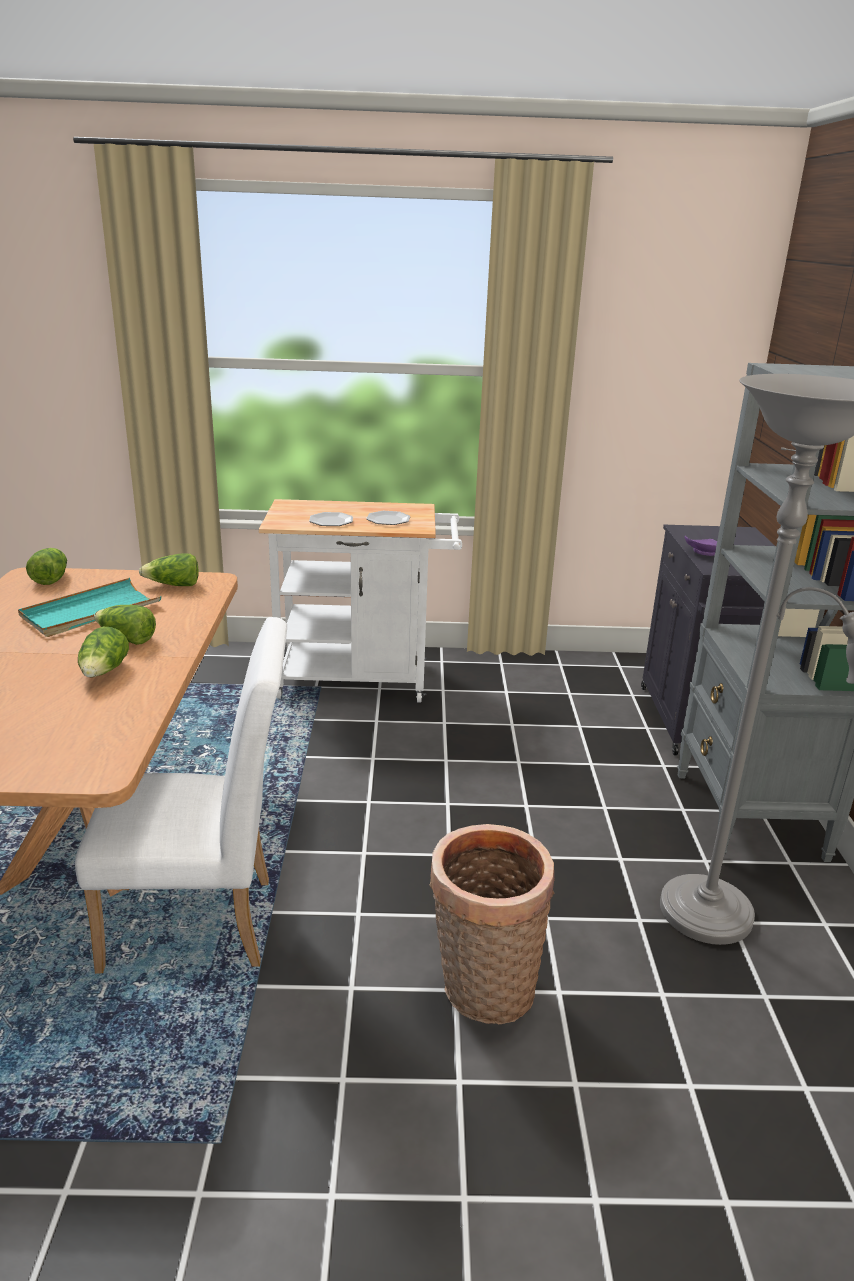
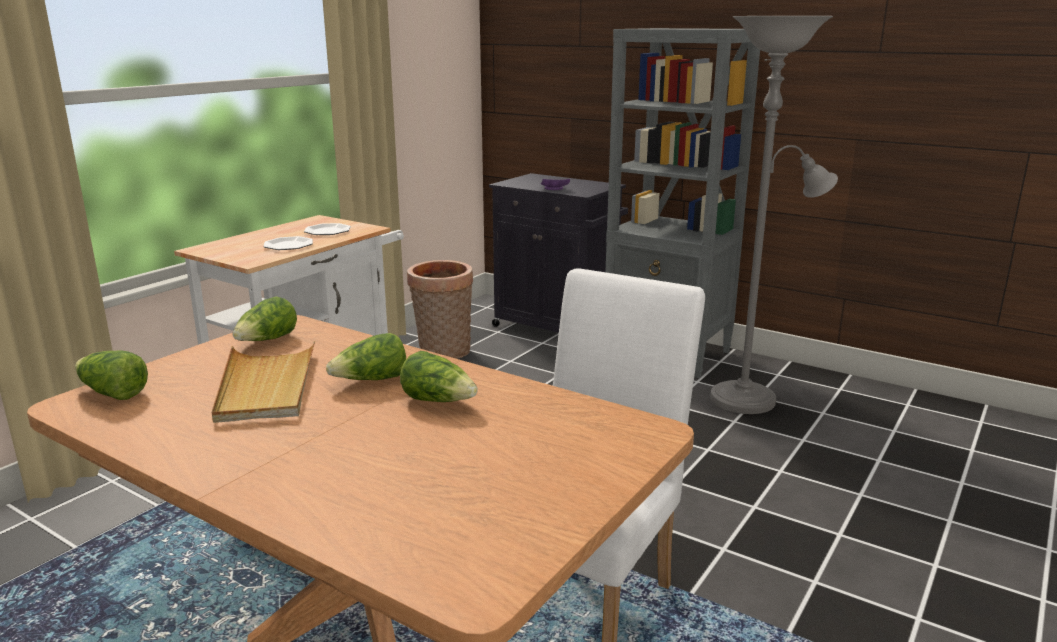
camera: 55 degrees left, 5 degrees down
turquoise tray [18,578,162,637] -> beige tray [212,341,315,423]
basket [429,824,555,1024] -> basket moved to [407,260,473,359]

